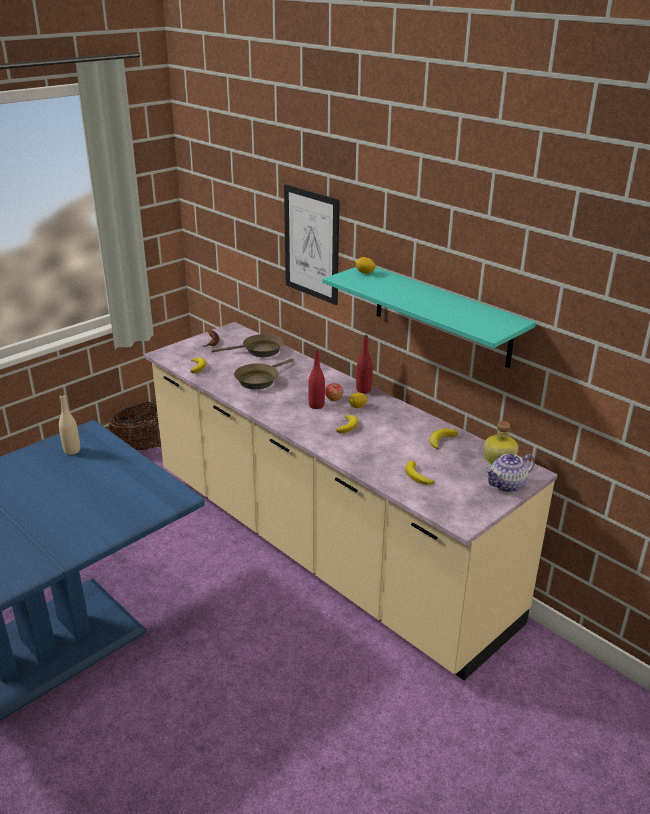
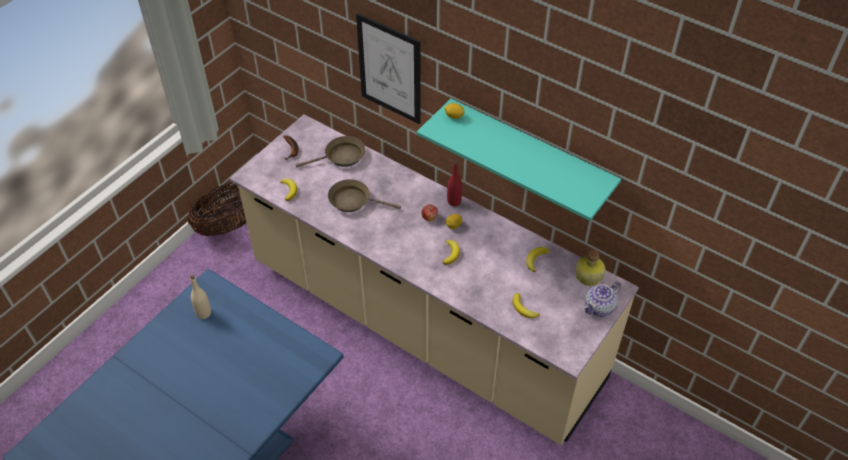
camera: 10 degrees left, 20 degrees up
brown frying pan [234,358,293,389] -> brown frying pan turned 75 degrees clockwise [328,179,401,212]
red bottle [308,349,325,409] -> none

